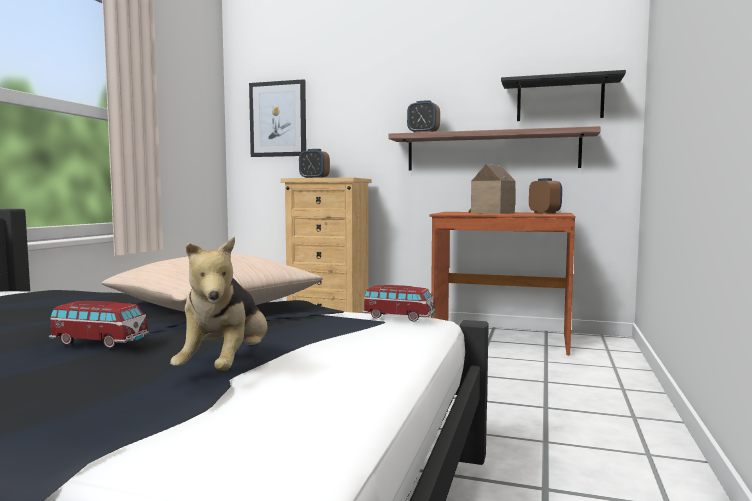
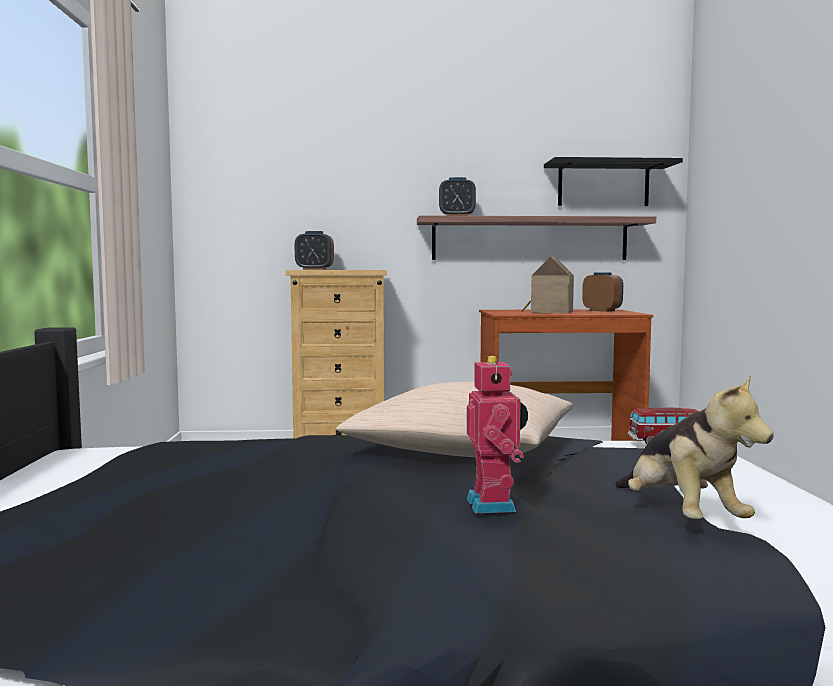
camera: 20 degrees left, 0 degrees up
toy car [48,300,150,348] -> toy robot [467,356,528,513]
picture [249,79,306,157] -> none

